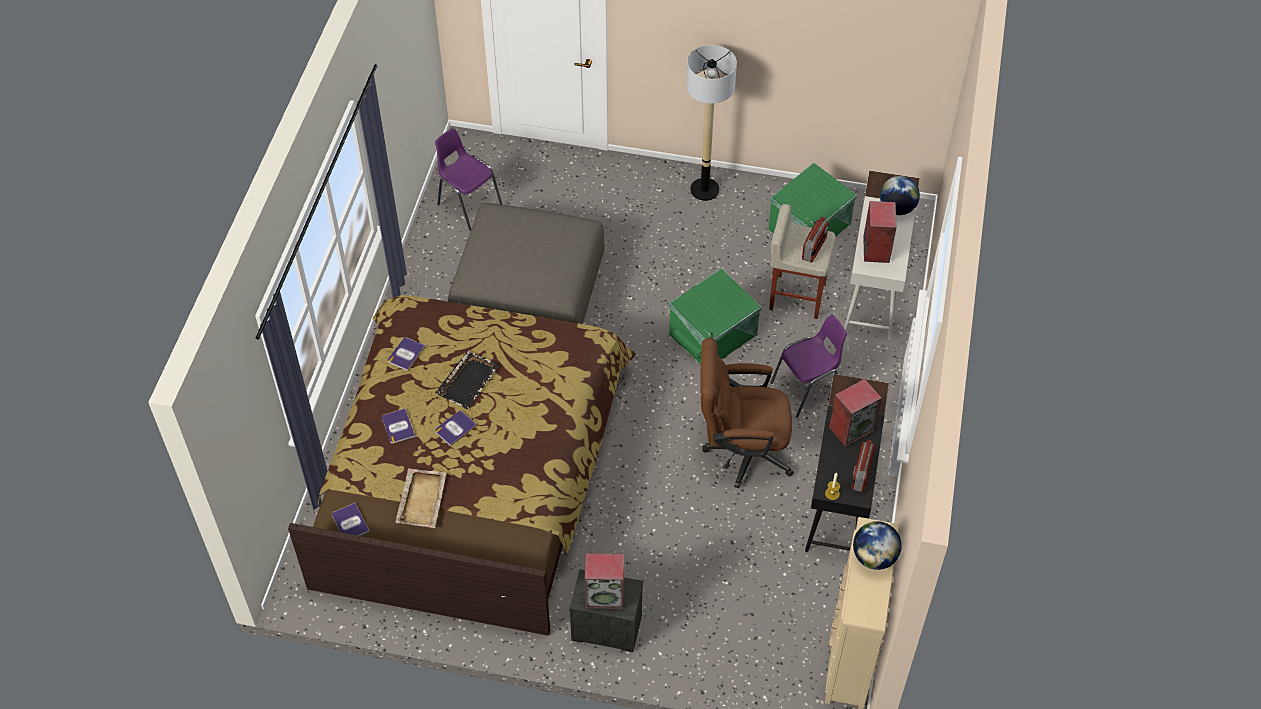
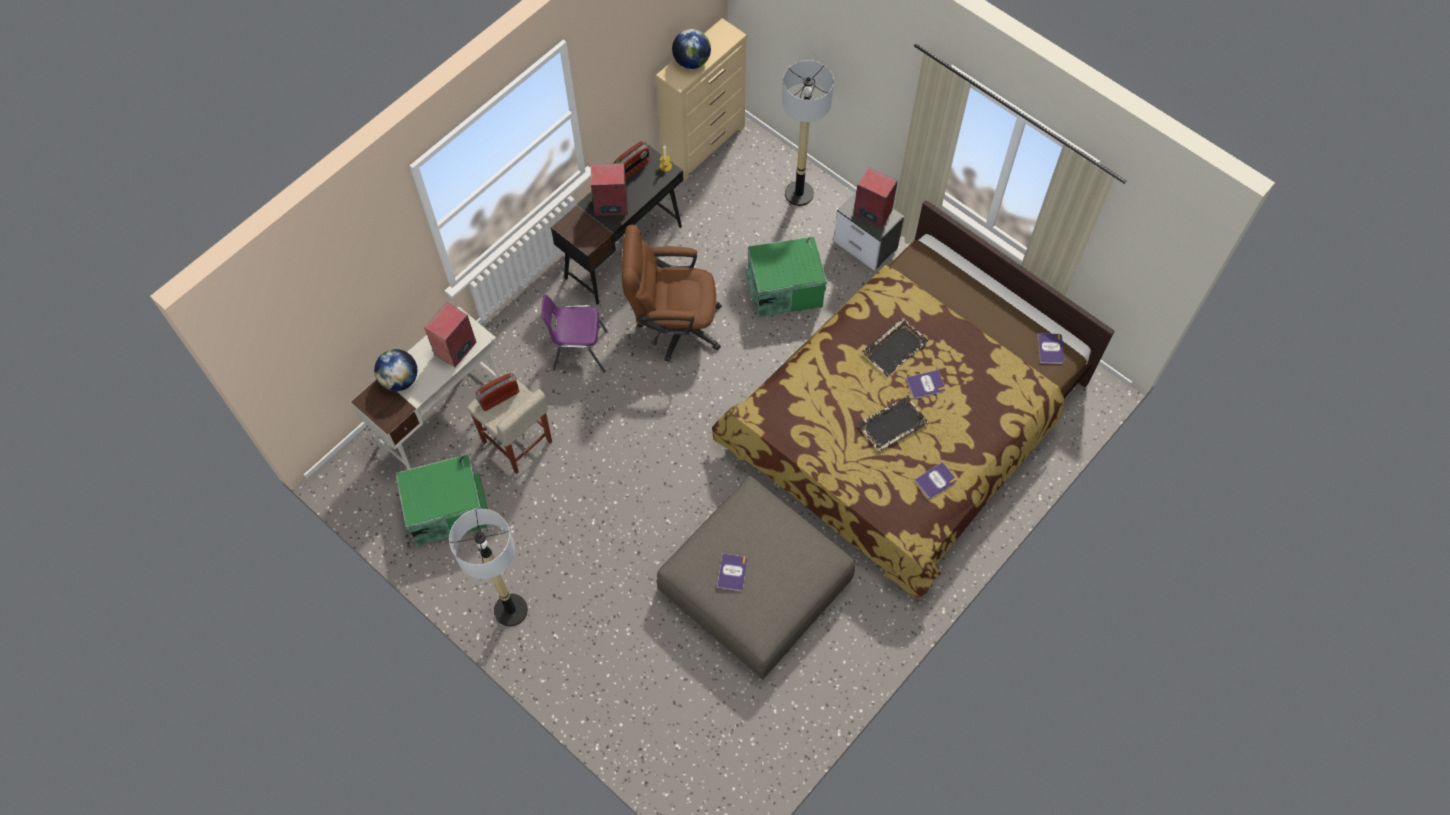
camera: 150 degrees left, 10 degrees up
book [382,408,415,443] -> book moved to [717,554,747,591]
beige tray [396,468,447,528] -> none
purple chair [435,128,503,231] -> none
green storage box [669,268,762,364] -> green storage box moved to [746,236,827,317]
brown office chair [700,338,794,488] -> brown office chair turned 150 degrees clockwise [622,225,722,362]
none -> floor lamp [782,60,834,206]
none -> black tray [862,318,929,377]

